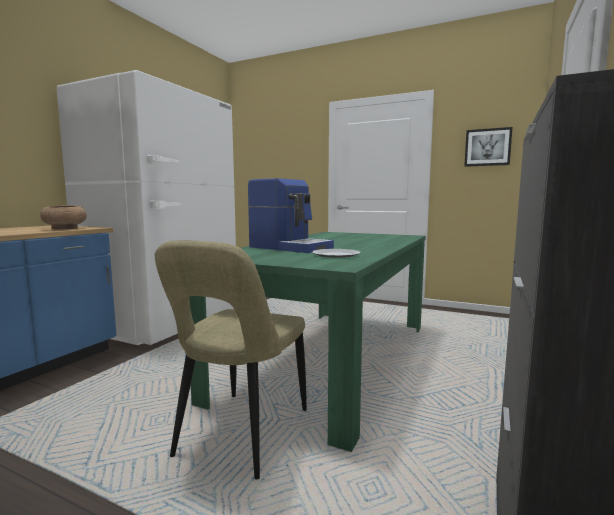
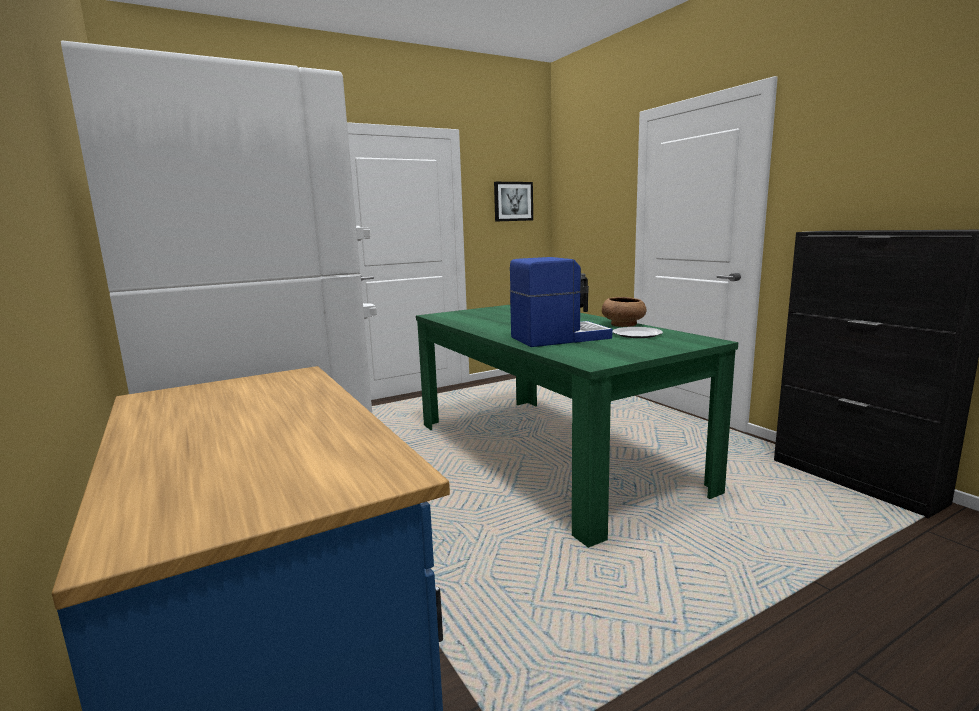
camera: 55 degrees left, 5 degrees up
brown bowl [40,205,87,230] -> brown bowl moved to [602,297,646,327]
beige chair [155,241,307,479] -> none

